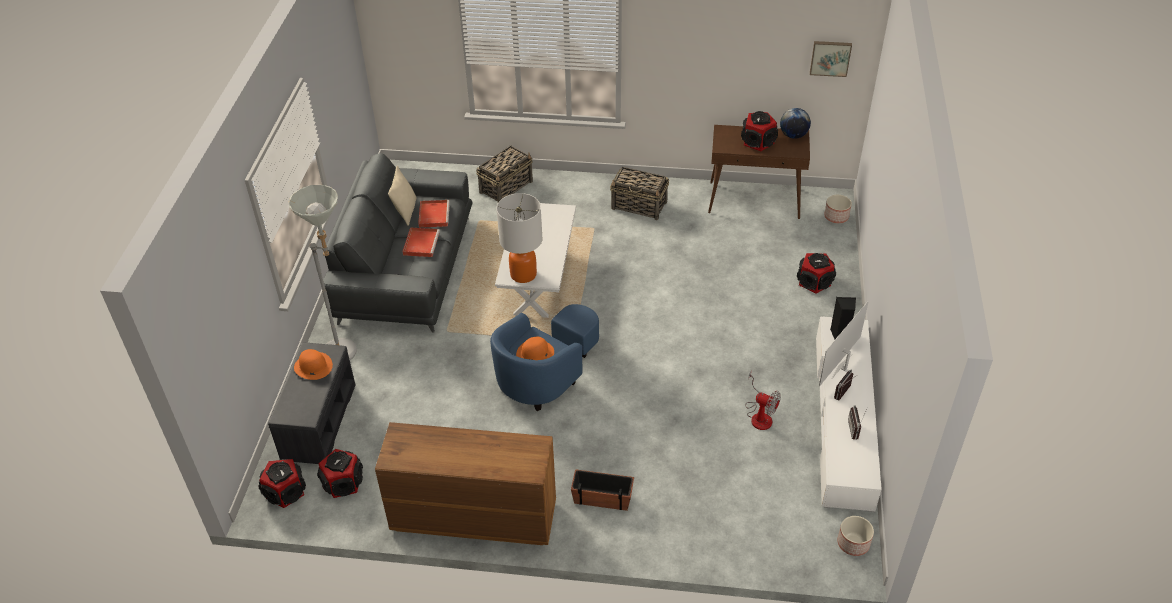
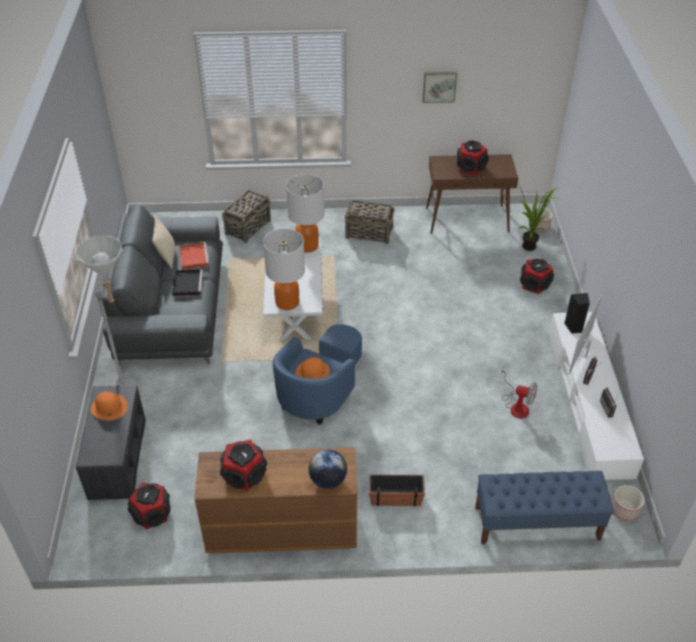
camera: 10 degrees left, 0 degrees up
speaker [259,459,306,508] -> speaker moved to [220,440,267,491]
red tray [402,228,440,257] -> black tray [172,269,203,296]
globe [780,108,811,139] -> globe moved to [309,450,347,489]
picture [810,41,852,77] -> picture moved to [423,72,457,103]
none -> table lamp [286,174,325,253]
none -> blue bench [475,471,614,544]
none -> potted plant [516,182,558,251]

